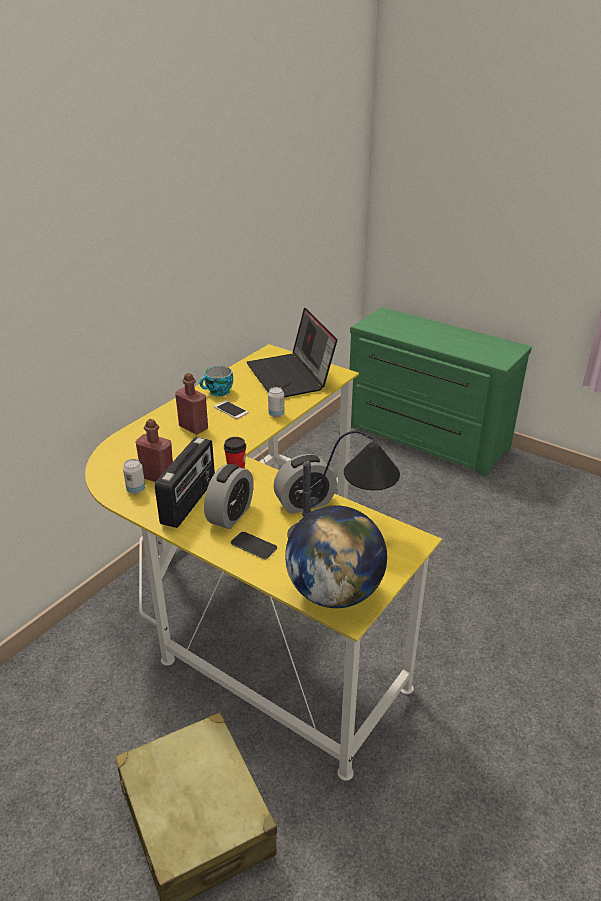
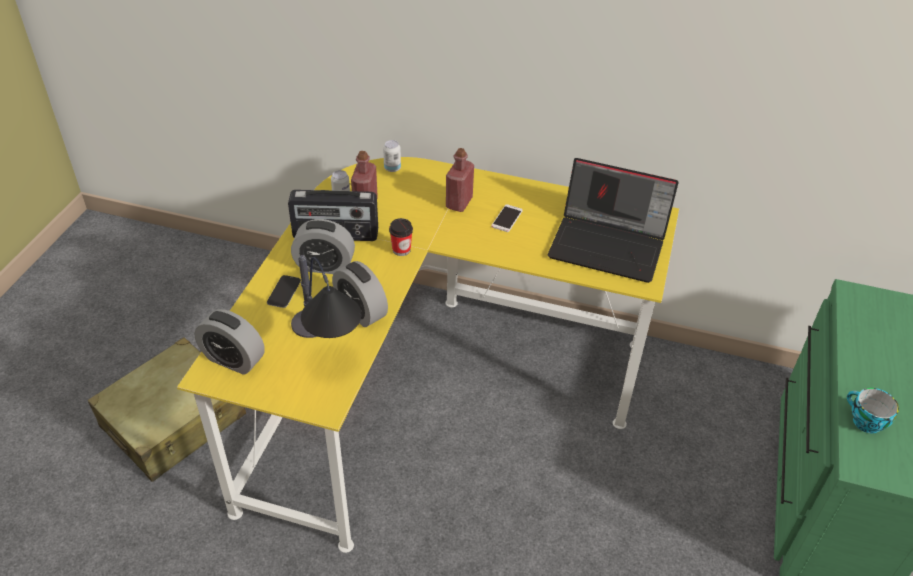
camera: 70 degrees right, 10 degrees up
cup [200,366,233,396] -> cup moved to [847,388,899,433]
laptop [246,307,337,397] -> laptop turned 120 degrees counterclockwise [548,158,679,283]
can [268,387,285,418] -> can moved to [383,140,401,172]
globe [285,505,387,608] -> alarm clock [194,309,265,375]

